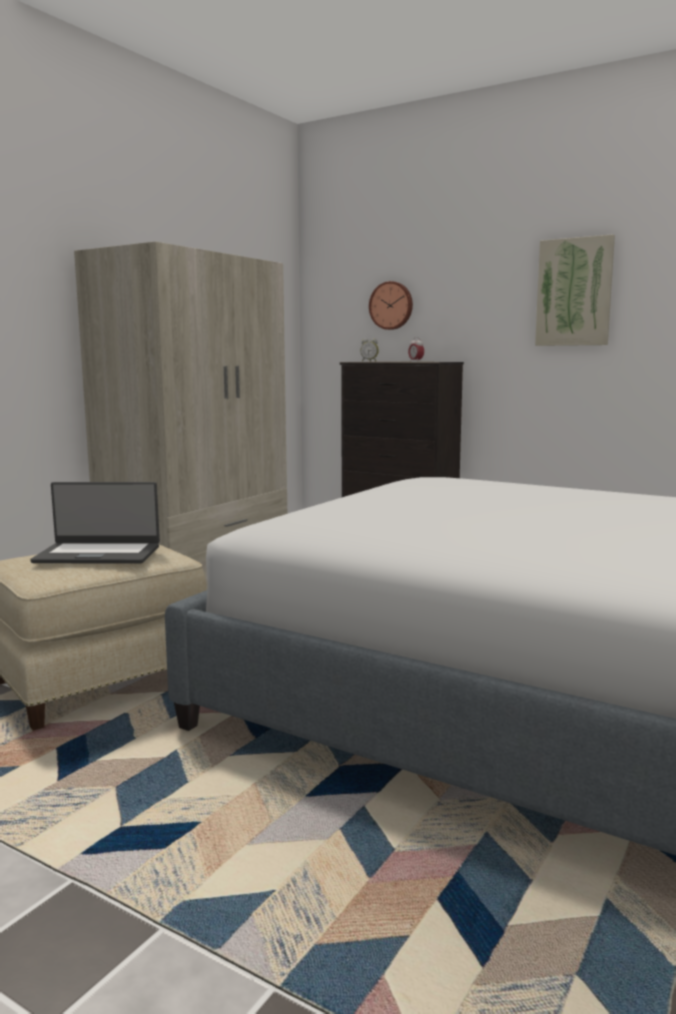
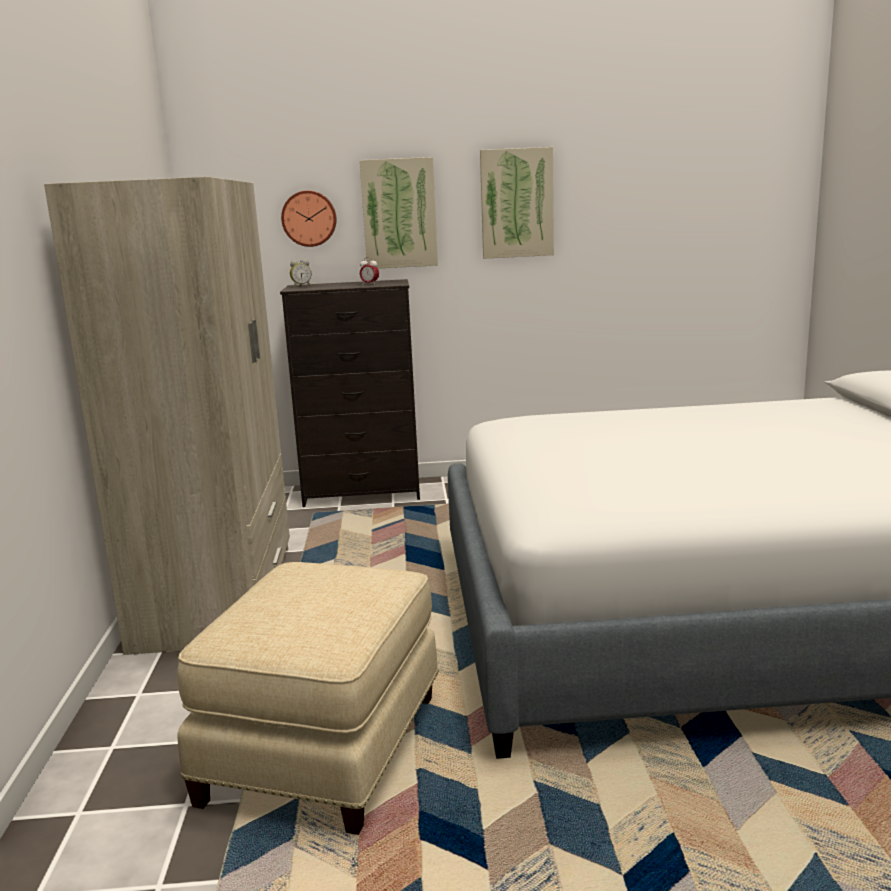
camera: 35 degrees left, 5 degrees up
laptop [30,482,160,563] -> none
none -> picture [360,157,438,269]

